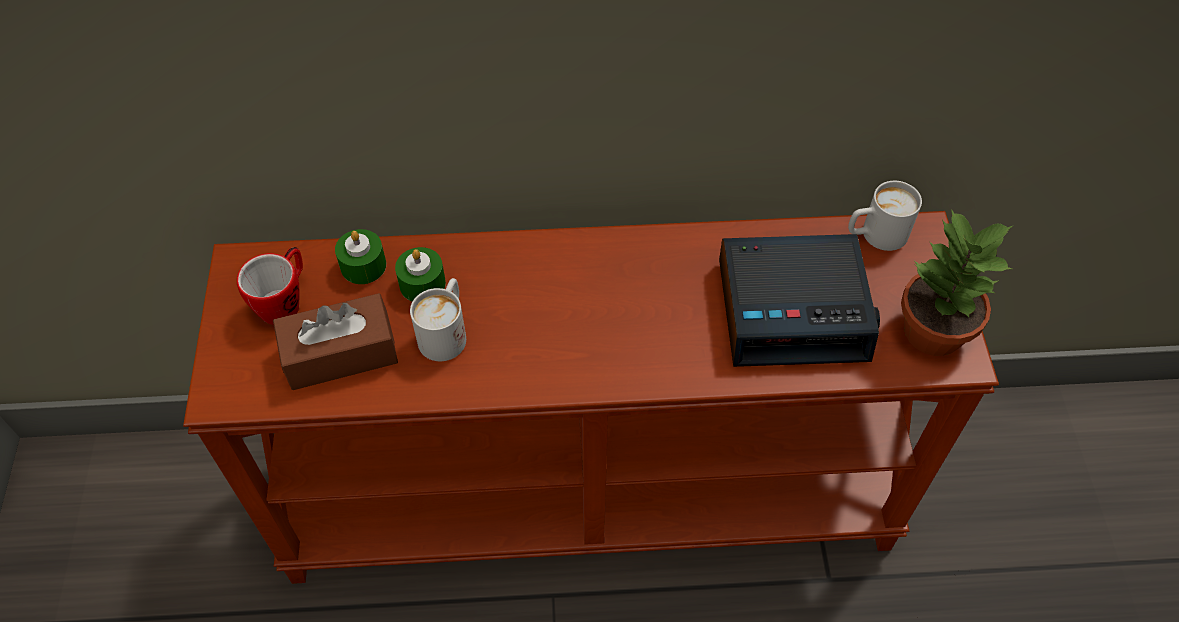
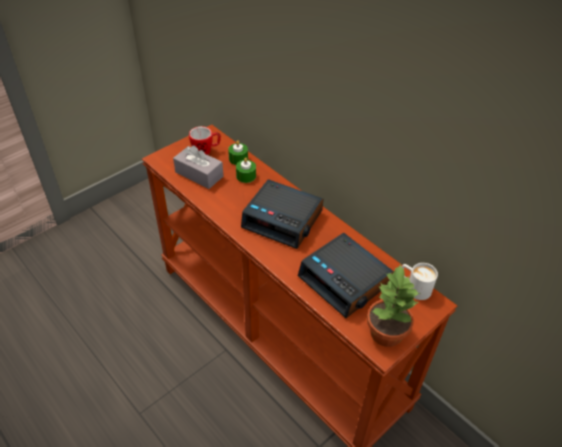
camera: 50 degrees right, 10 degrees down
brown tissue box [273,293,398,390] -> grey tissue box [173,145,224,189]
white mug [410,278,466,361] -> none
none -> alarm clock [241,179,324,249]

